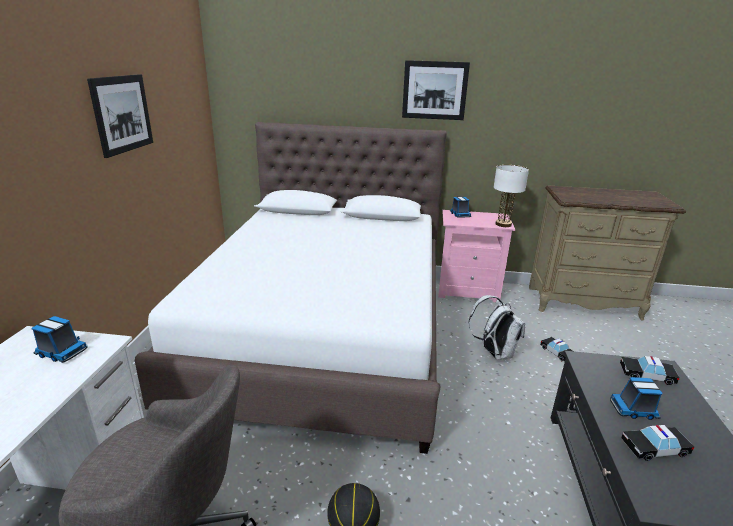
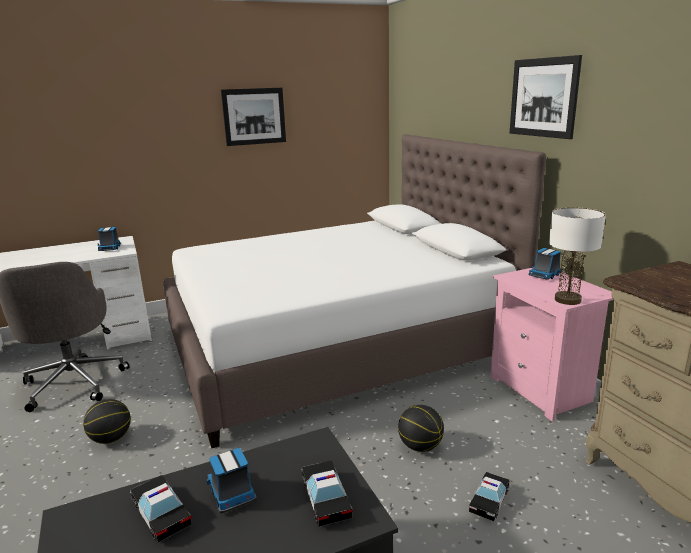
camera: 60 degrees right, 5 degrees down
white backpack [468,295,525,360] -> basketball [398,405,444,452]

